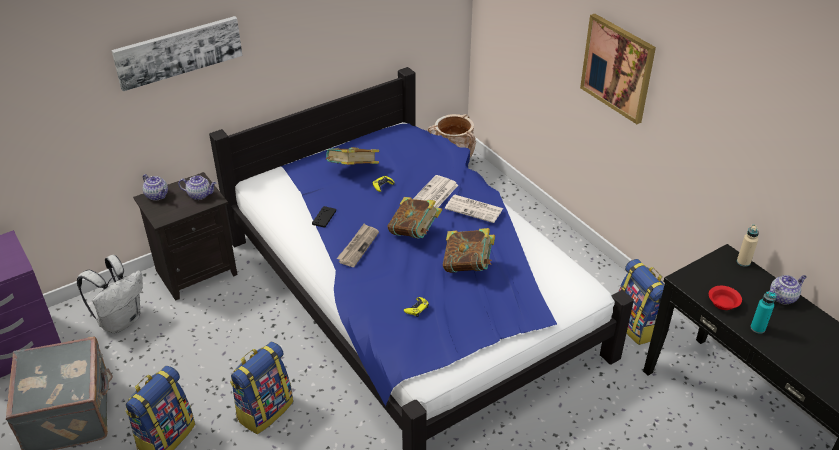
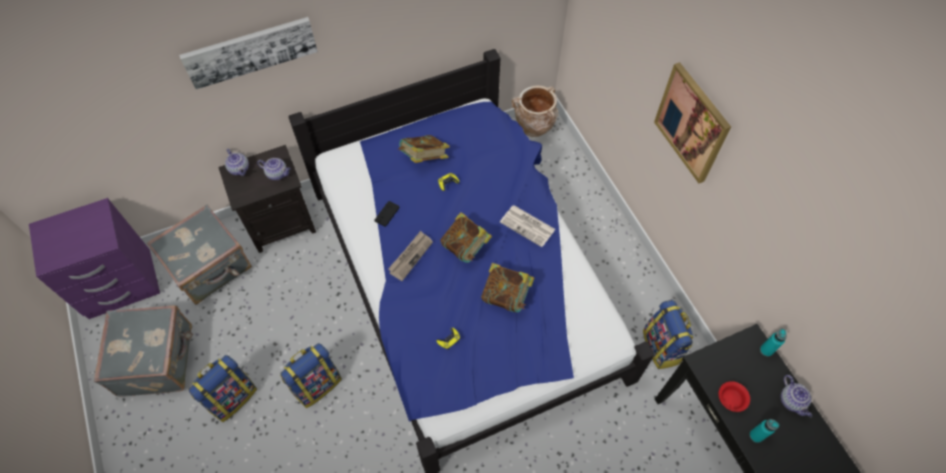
camera: 10 degrees right, 20 degrees up
white backpack [77,255,143,334] -> grey suitcase [147,204,252,305]
newspaper [413,175,458,208] -> none
beige bottle [737,225,759,267] -> turquoise bottle [760,329,787,357]
teapot [769,275,807,305] -> teapot turned 90 degrees clockwise [781,375,812,417]

